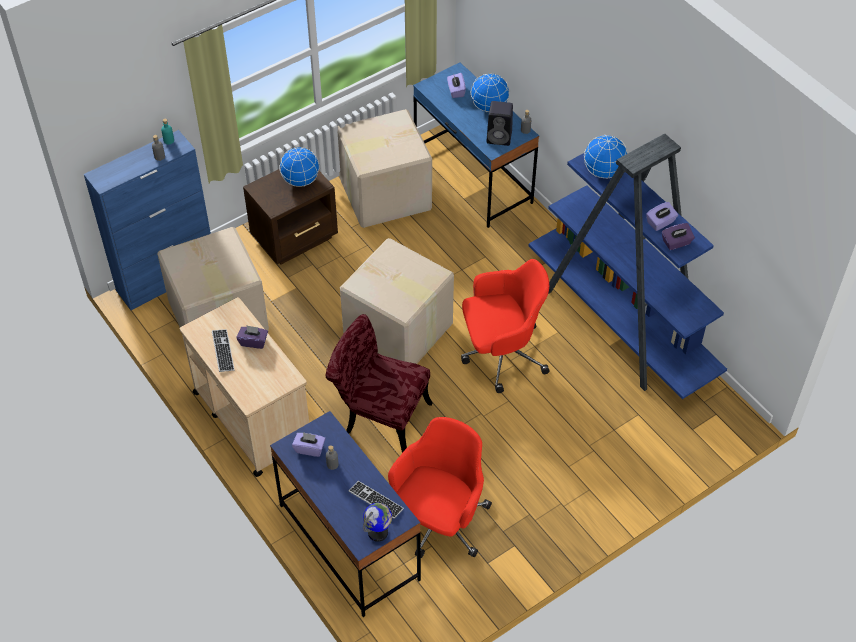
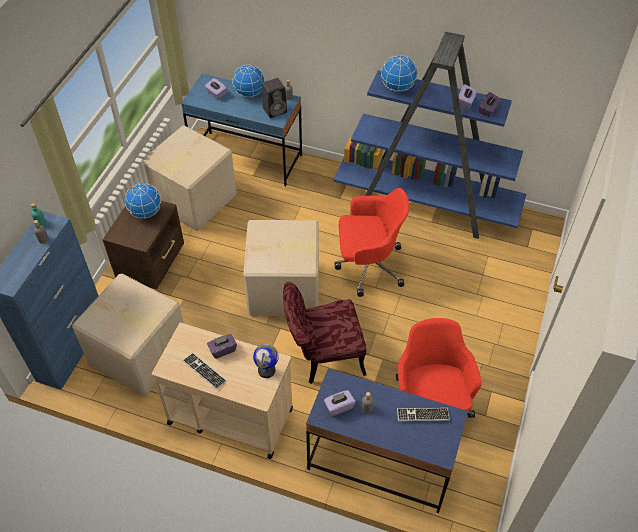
camera: 35 degrees left, 0 degrees up
globe [363,503,392,542] -> globe moved to [253,344,279,378]
red office chair [461,259,549,393] -> red office chair turned 45 degrees clockwise [334,188,410,297]

